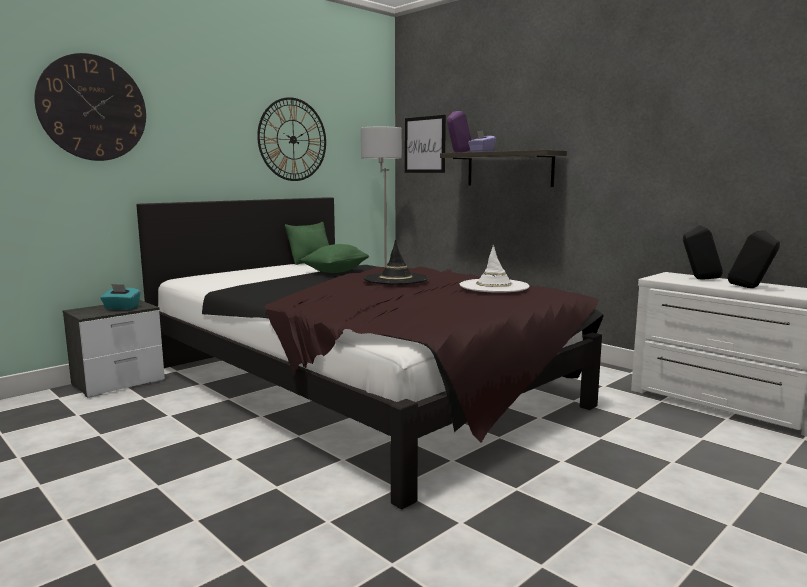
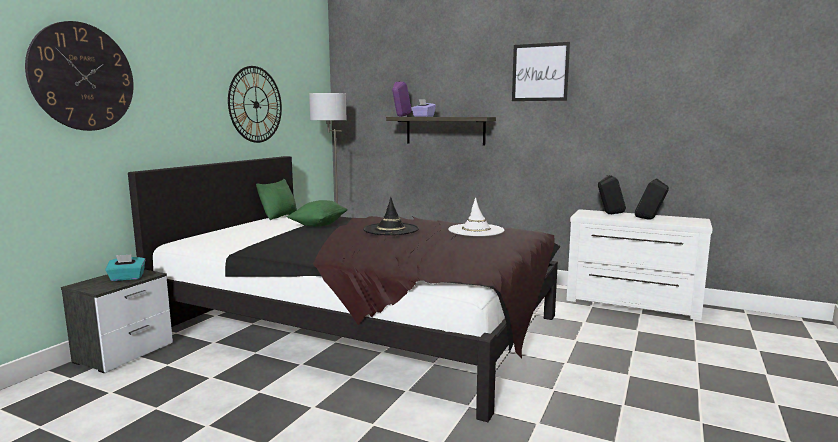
camera: 20 degrees left, 0 degrees up
picture [405,115,446,173] -> picture moved to [512,42,570,101]

